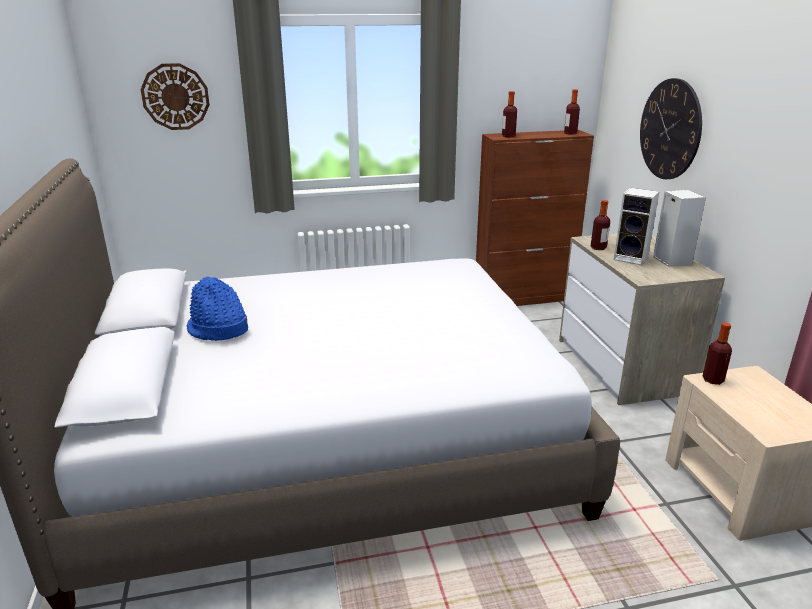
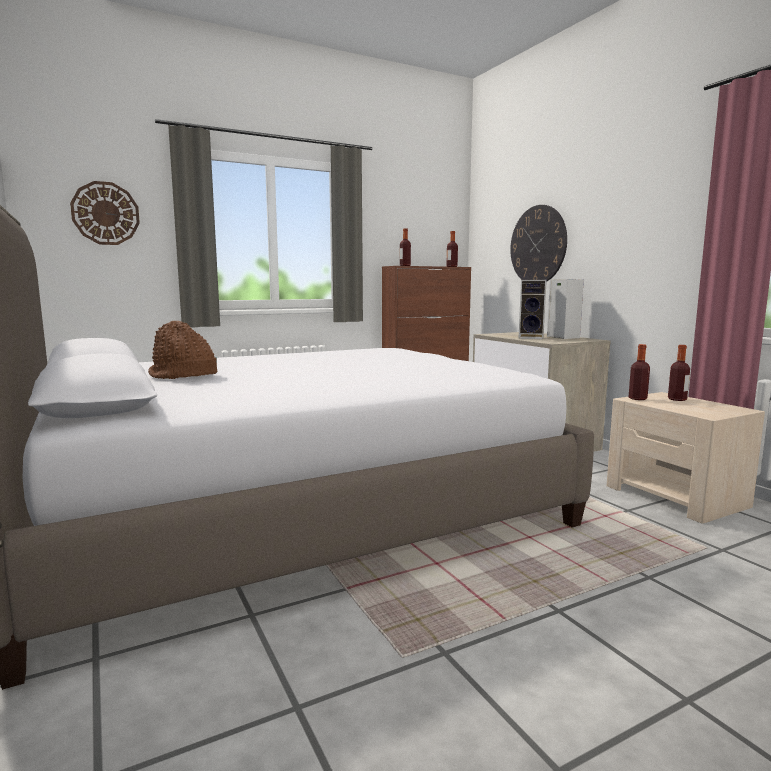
camera: 15 degrees left, 15 degrees down
blue hat [187,276,248,341] -> brown hat [148,321,217,379]
bottle [591,200,610,250] -> bottle moved to [668,345,690,401]

